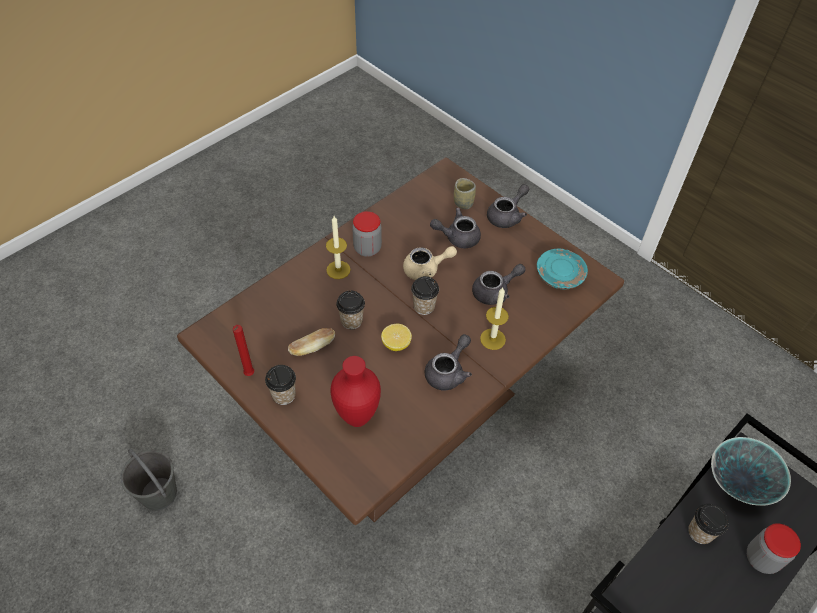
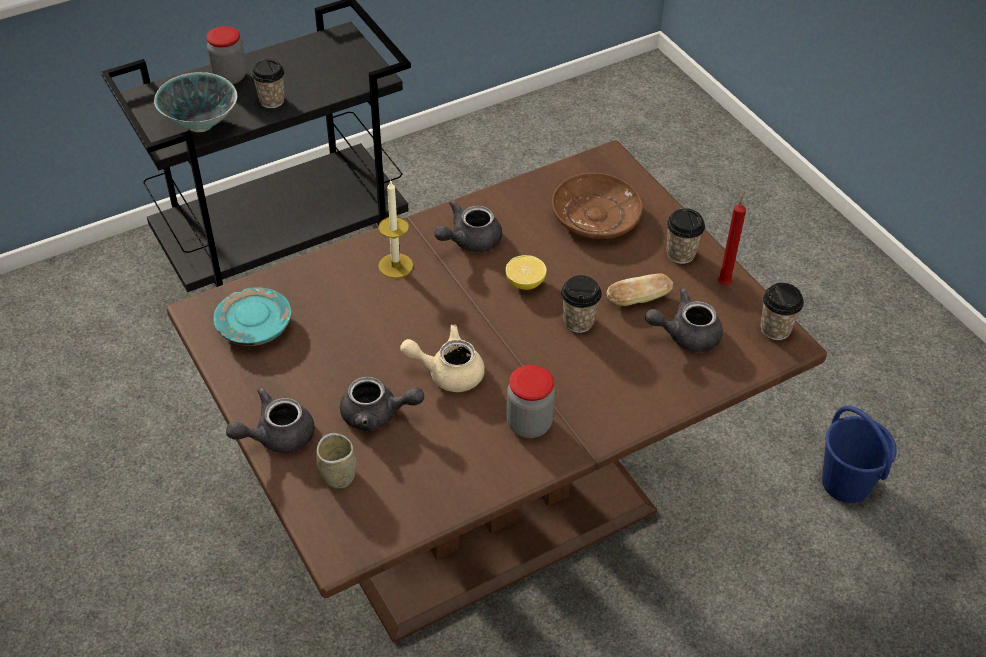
camera: 165 degrees left, 5 degrees down
grey bucket [121,449,177,511] -> blue bucket [822,406,897,503]
candle [326,216,350,279] -> none
red vase [331,356,381,427] -> brown plate [552,173,643,239]
cup [411,276,439,315] -> cup moved to [760,283,804,340]
grey teapot [472,264,525,305] -> grey teapot moved to [645,288,723,352]

